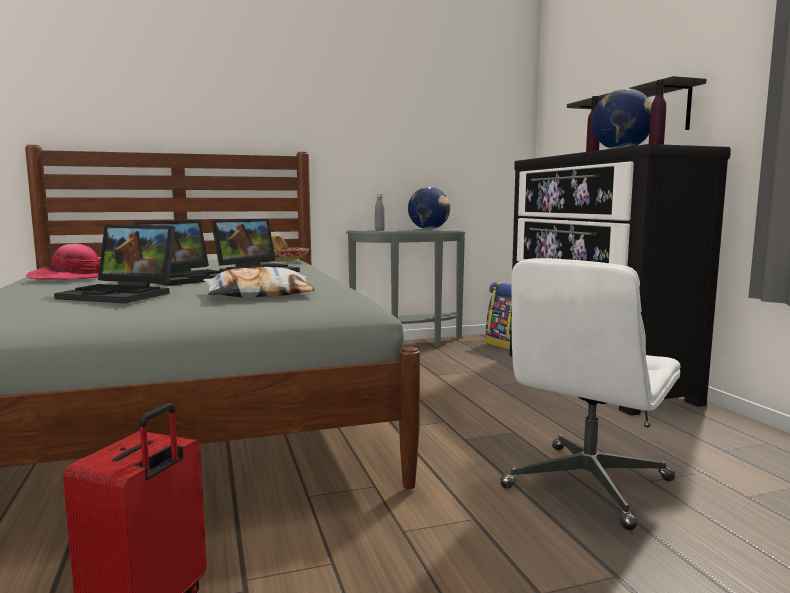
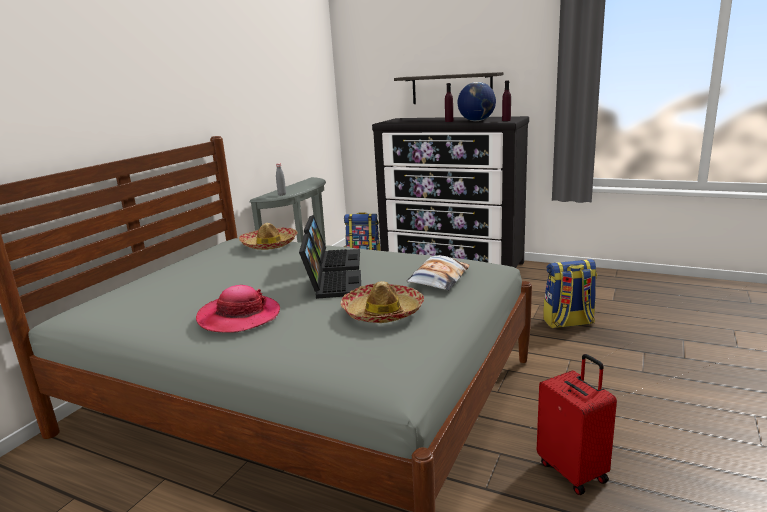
camera: 45 degrees left, 10 degrees up
laptop [54,224,176,304] -> hat [341,281,424,323]
globe [408,187,450,230] -> none
white office chair [500,258,680,530] -> backpack [544,259,597,328]

